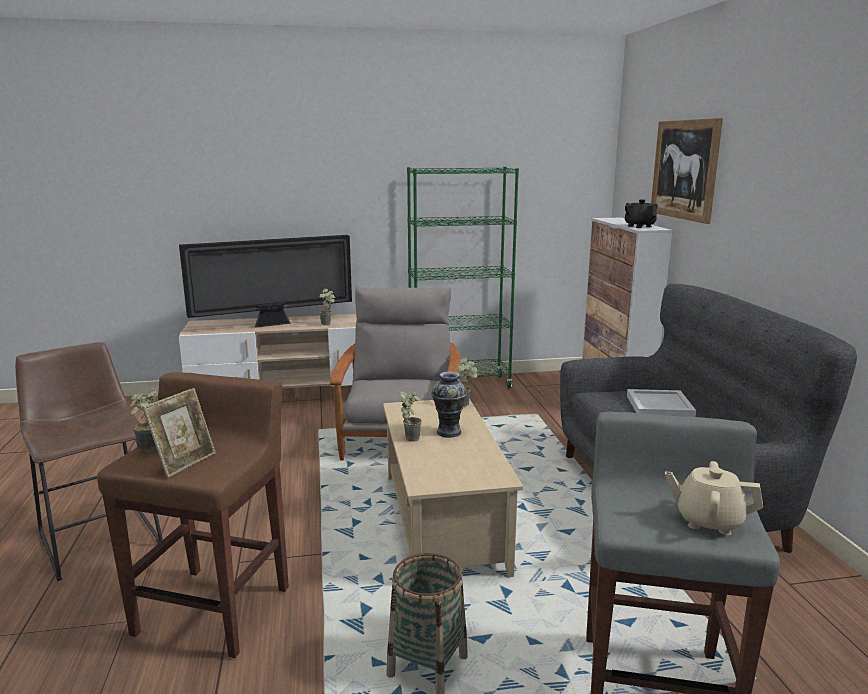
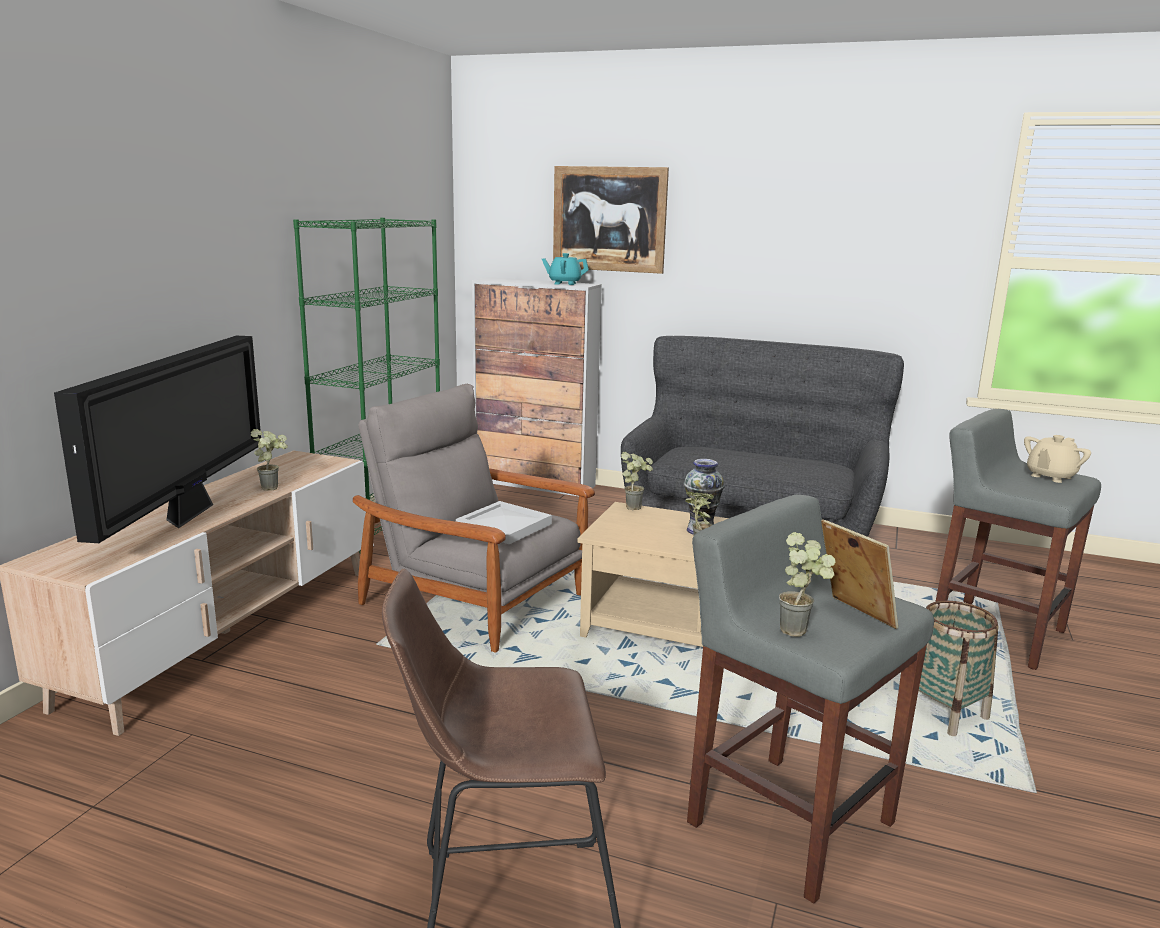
camera: 60 degrees left, 0 degrees up
brown stool [97,372,289,658] -> grey stool [687,495,934,904]
black teapot [625,199,658,228] -> turquoise teapot [542,253,589,285]
white tray [627,389,696,417] -> white tray moved to [456,501,552,544]

